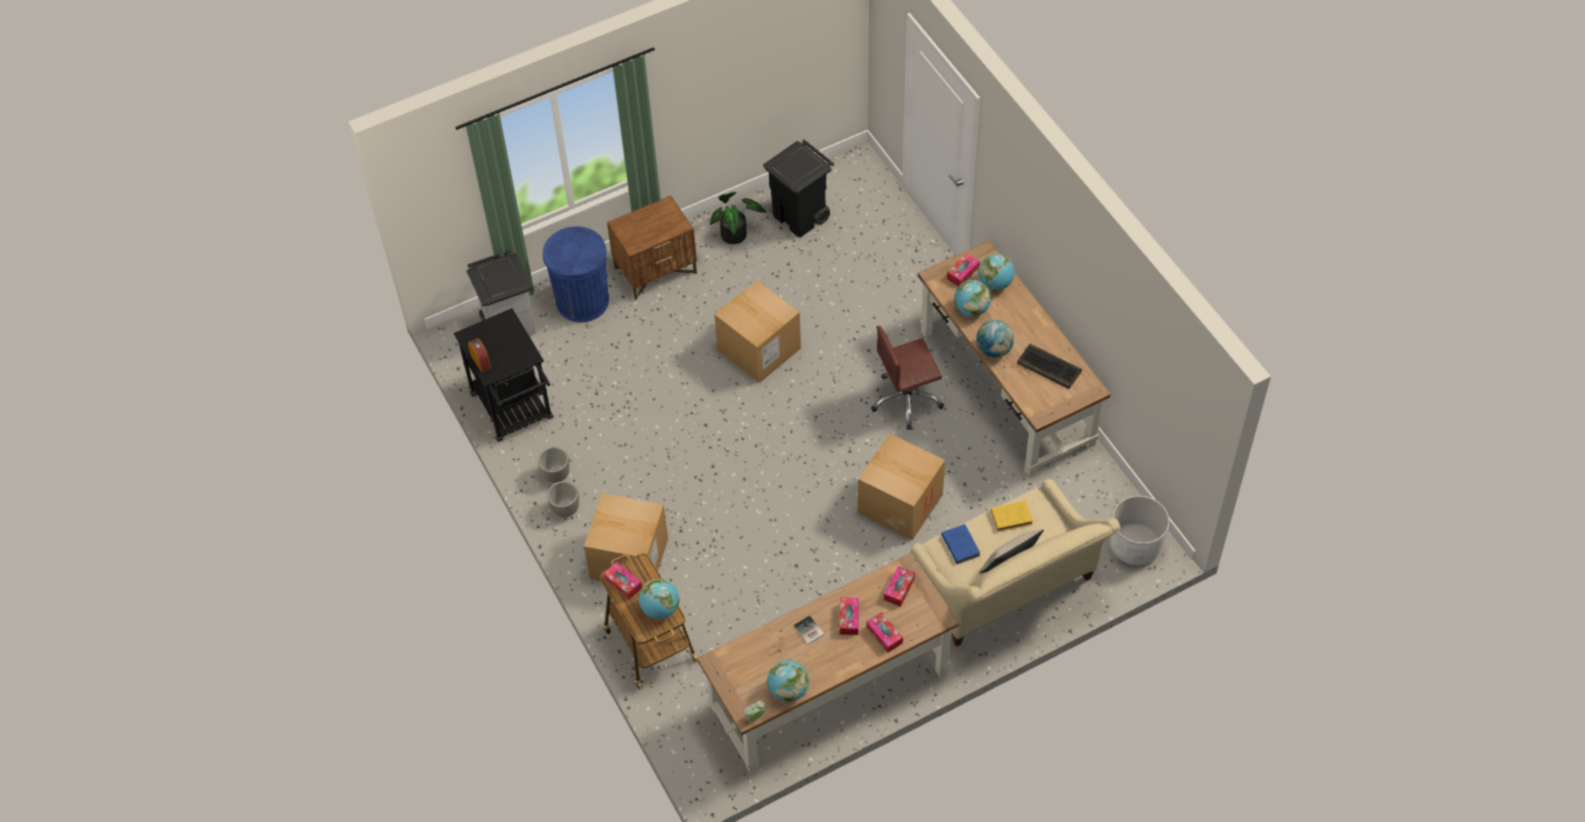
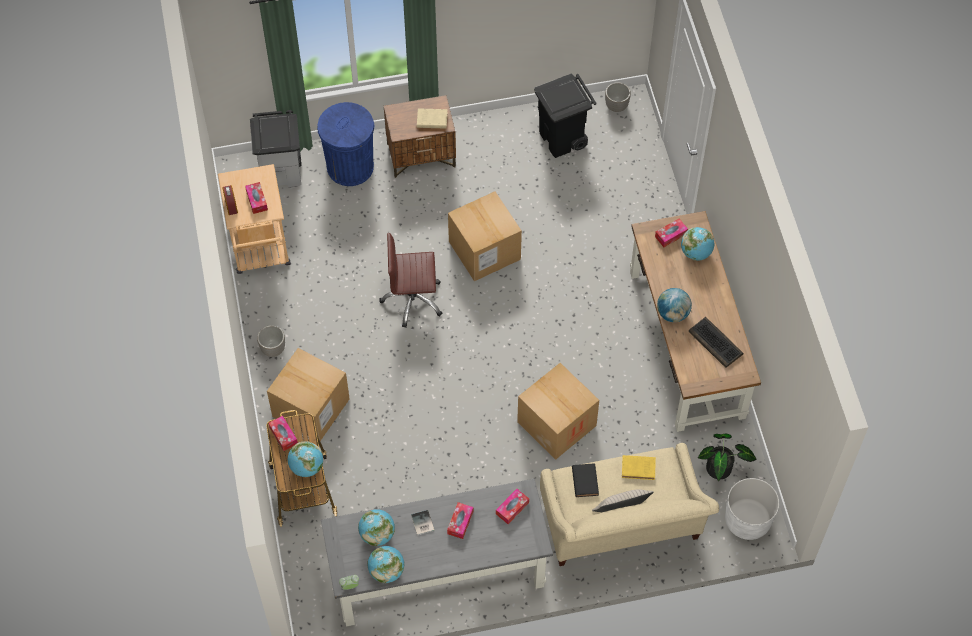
camera: 15 degrees right, 5 degrees up
black cart [454,308,553,442] -> beige cart [218,164,291,274]
planter [538,447,569,483] -> planter moved to [605,82,631,112]
brown desk [697,553,959,773] -> grey desk [321,479,553,627]
potted plant [710,192,767,244] -> potted plant moved to [698,434,757,481]
tissue box [867,612,903,653] -> tissue box moved to [245,182,268,214]
brown office chair [871,326,944,430] -> brown office chair moved to [379,233,442,328]
blue book [941,524,980,564] -> black book [572,463,599,497]
globe [954,280,991,317] -> globe moved to [358,509,395,546]
none -> beige book [417,108,447,129]

